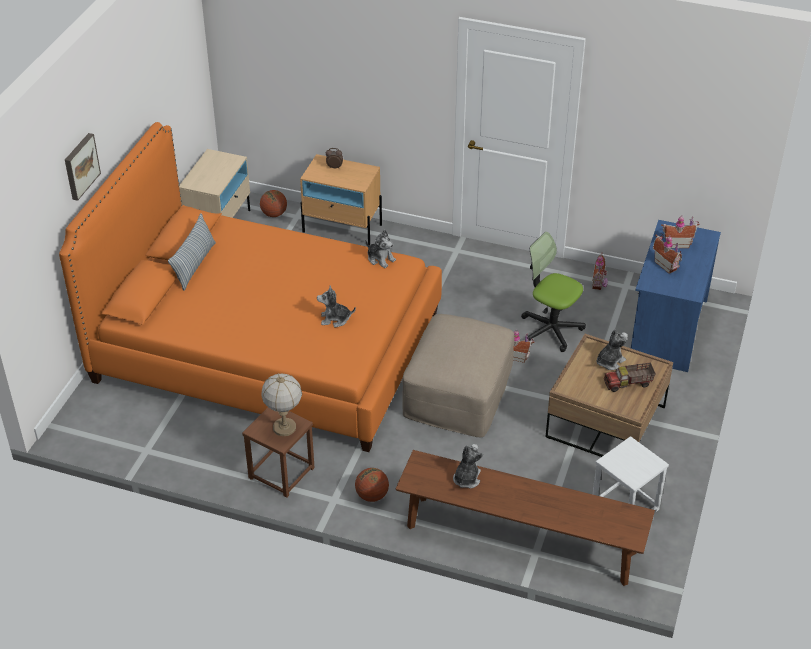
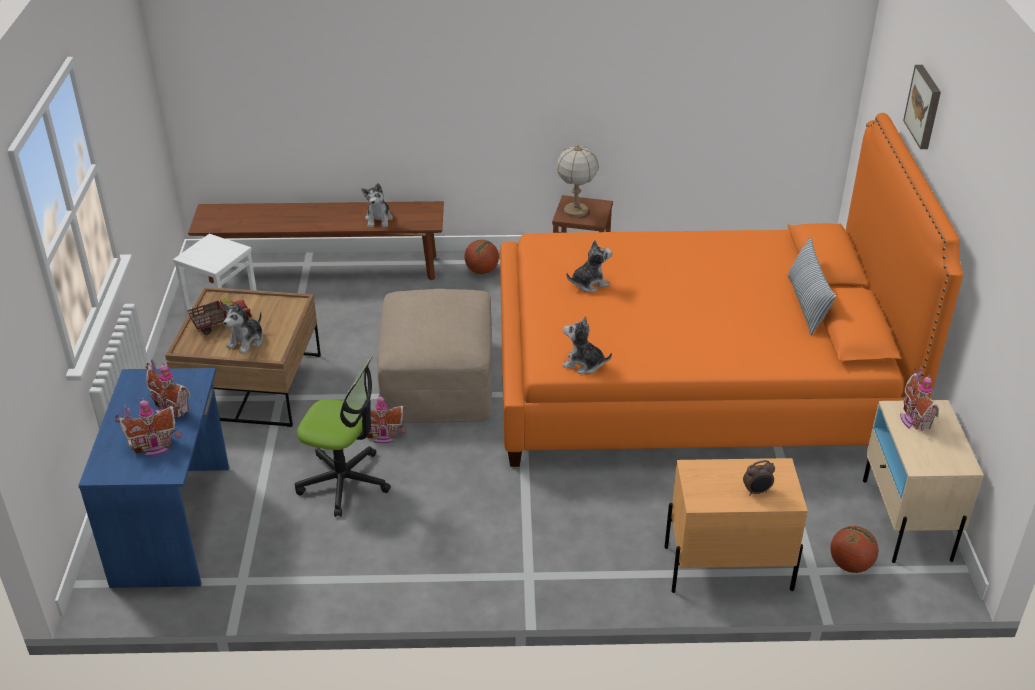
camera: 160 degrees right, 5 degrees down
toy house [592,252,608,290] -> toy house moved to [900,367,939,431]

